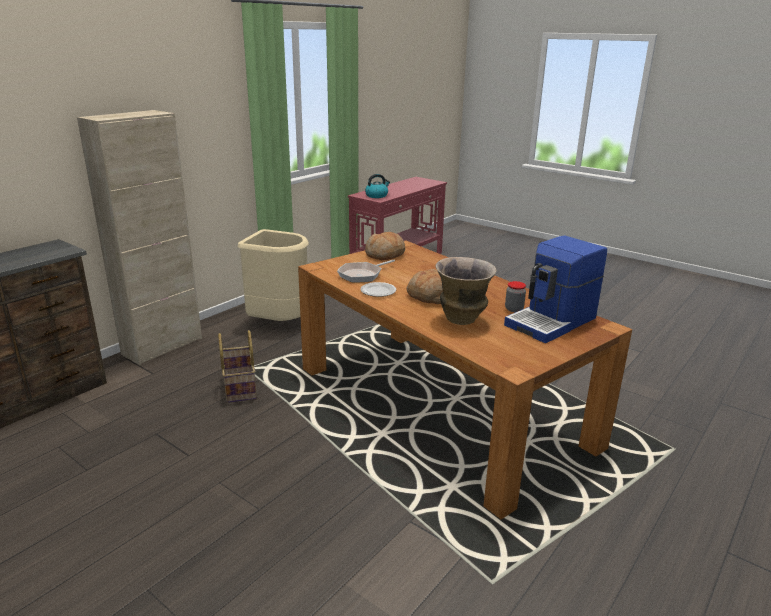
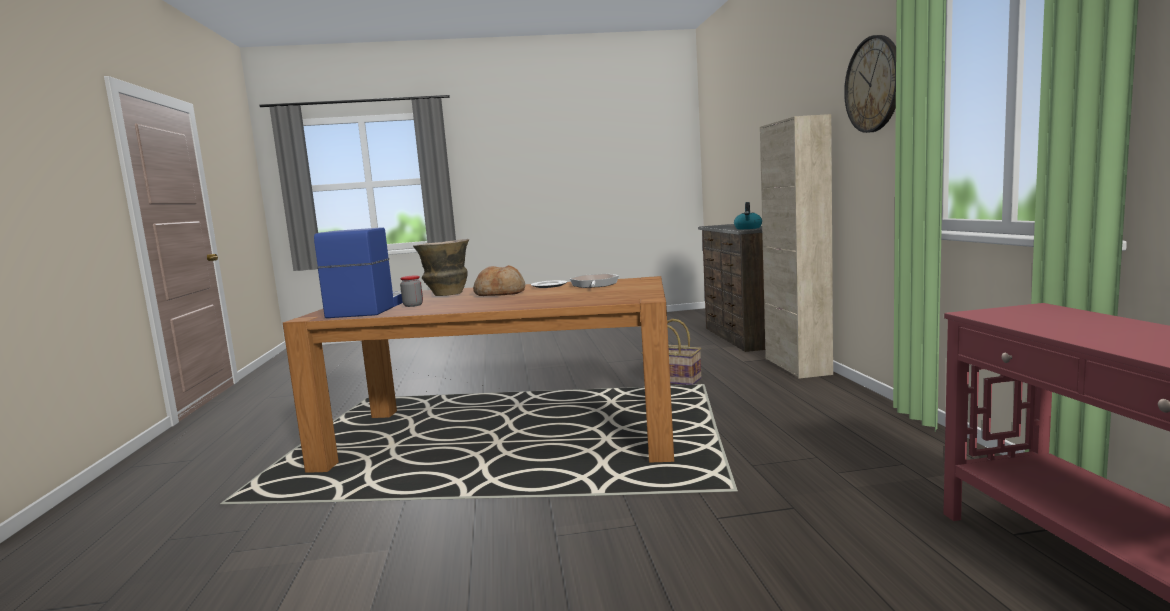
camera: 135 degrees right, 15 degrees down
beige trash can [238,229,309,321] -> none
kettle [365,174,390,198] -> kettle moved to [734,202,762,229]
bread [365,232,405,260] -> none
none -> wall clock [844,35,896,133]

